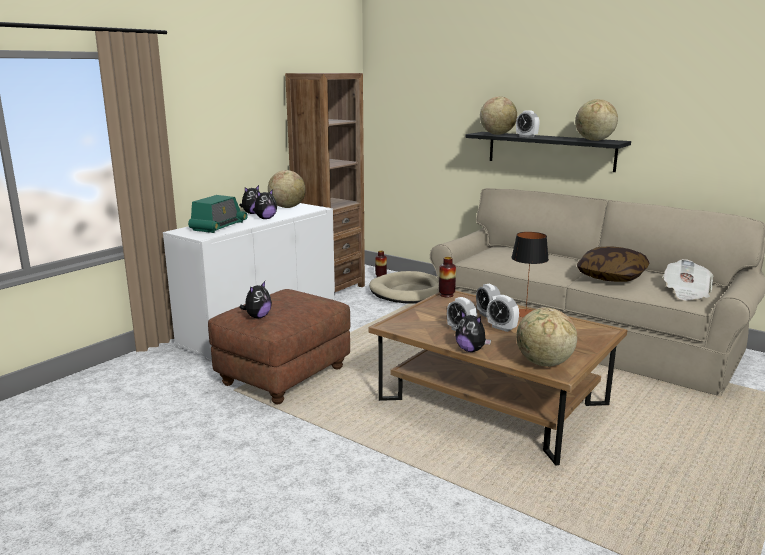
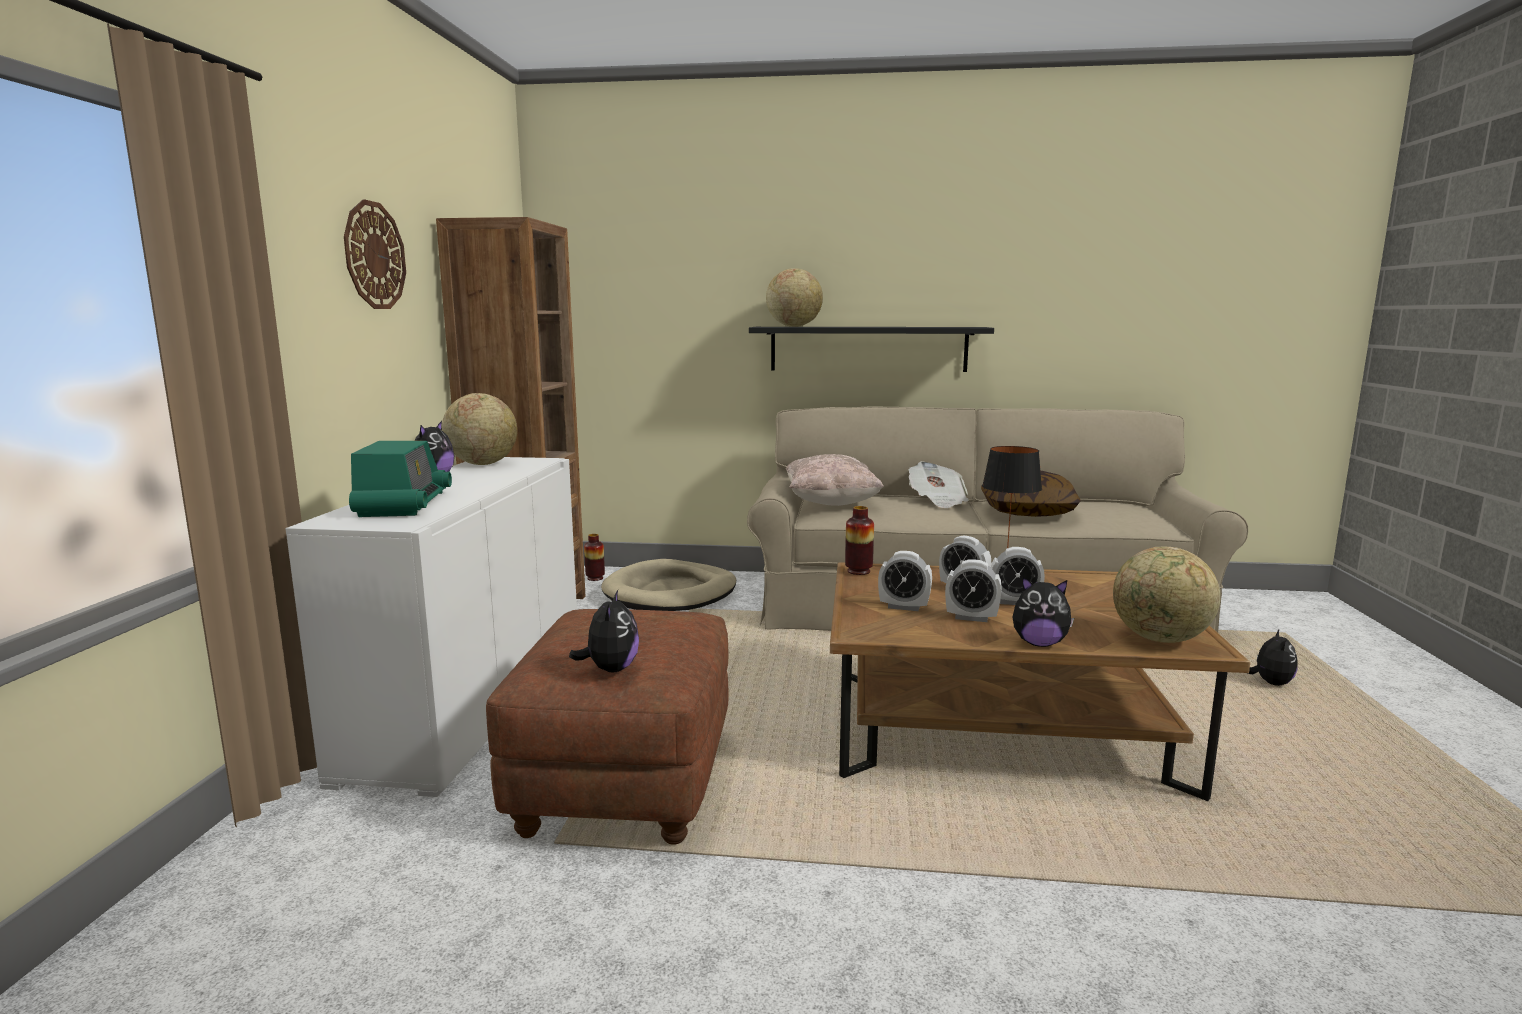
camera: 30 degrees left, 5 degrees down
plush toy [253,189,277,219] -> plush toy moved to [1248,630,1297,686]
alarm clock [516,110,539,138] -> alarm clock moved to [878,551,932,611]
globe [575,99,618,141] -> none
newspaper [663,259,713,301] -> newspaper moved to [909,461,969,508]
none -> wall clock [344,199,406,309]
none -> beige pillow [786,454,884,506]

